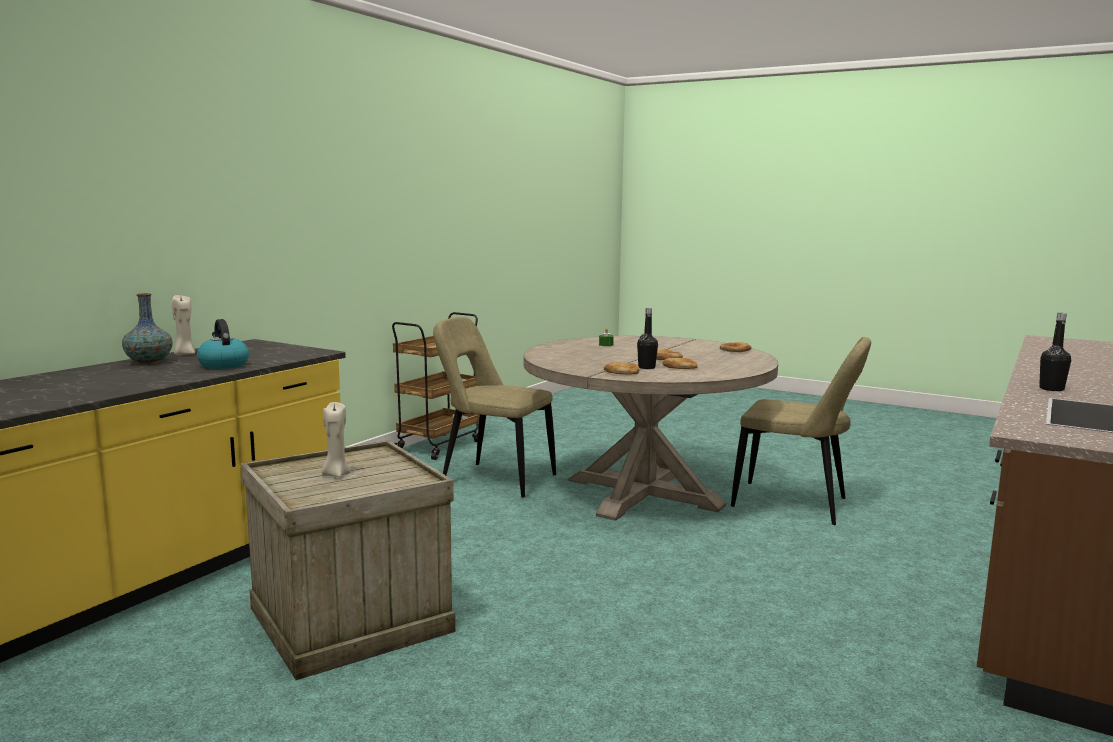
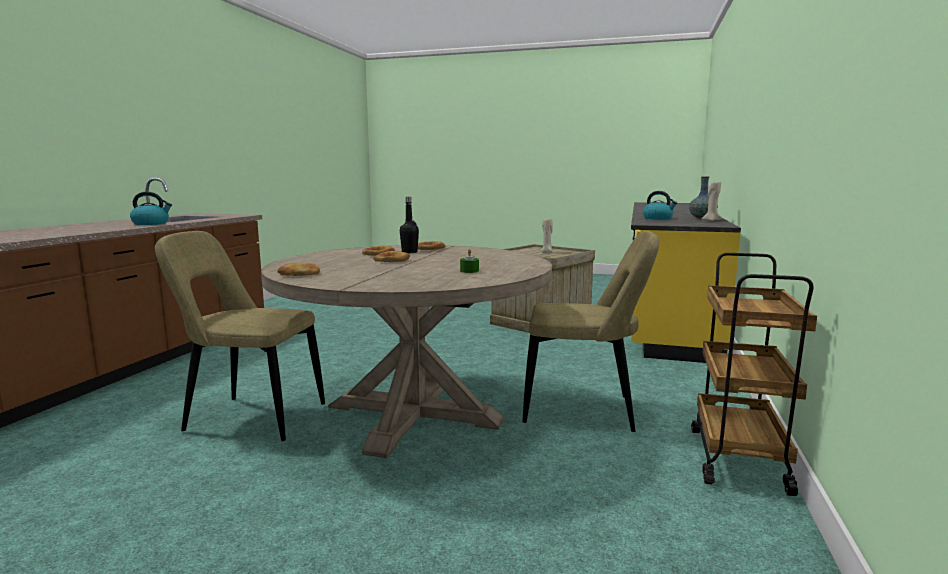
camera: 165 degrees right, 0 degrees up
black bottle [1039,313,1071,391] -> kettle [130,192,172,225]

